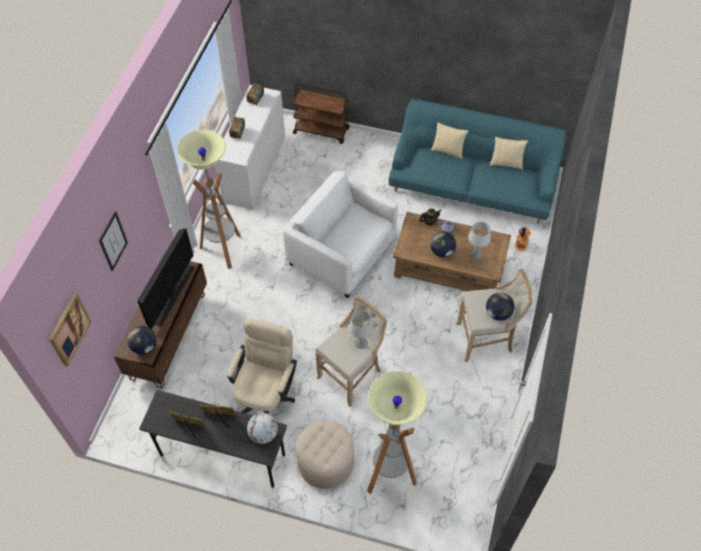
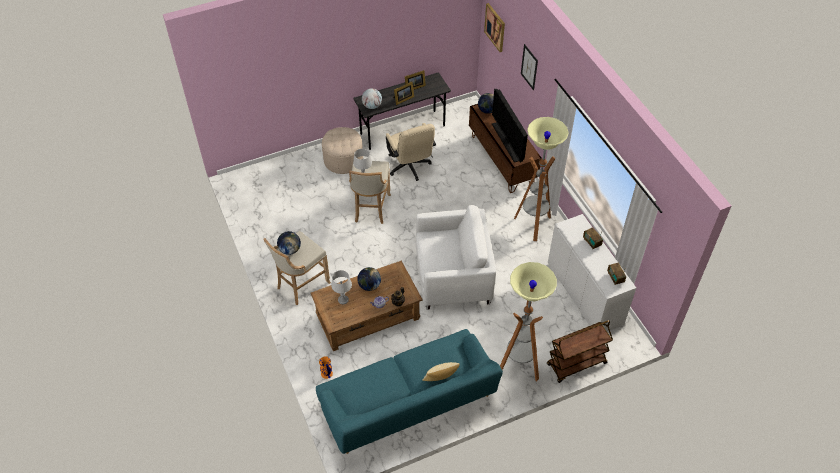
camera: 140 degrees right, 5 degrees down
floor lamp [367,371,427,494] -> floor lamp moved to [500,262,557,381]
pillow [490,137,528,170] -> none

